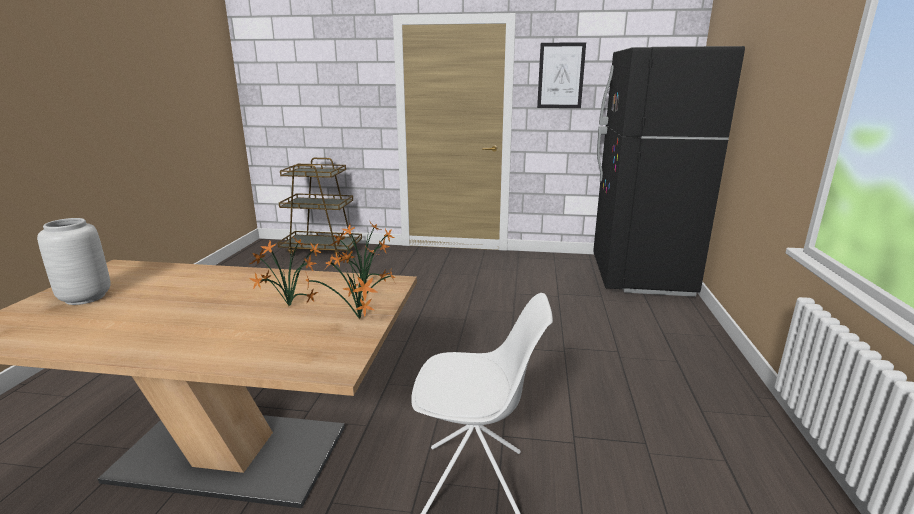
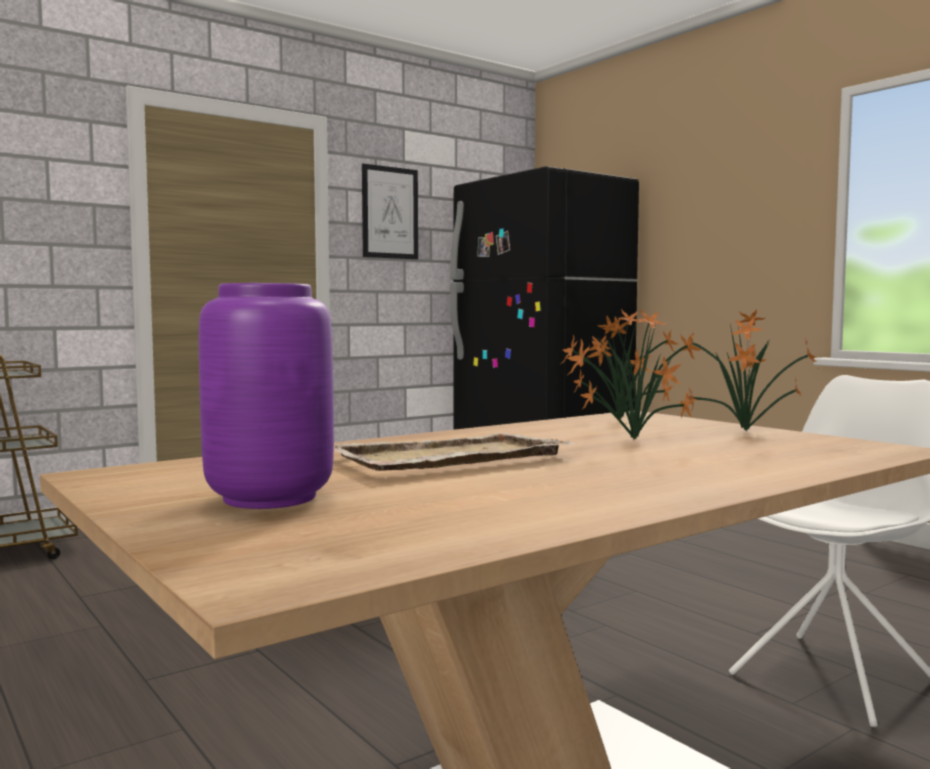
camera: 45 degrees left, 15 degrees down
grey vase [37,218,111,305] -> purple vase [199,283,334,509]
none -> beige tray [334,432,576,471]

